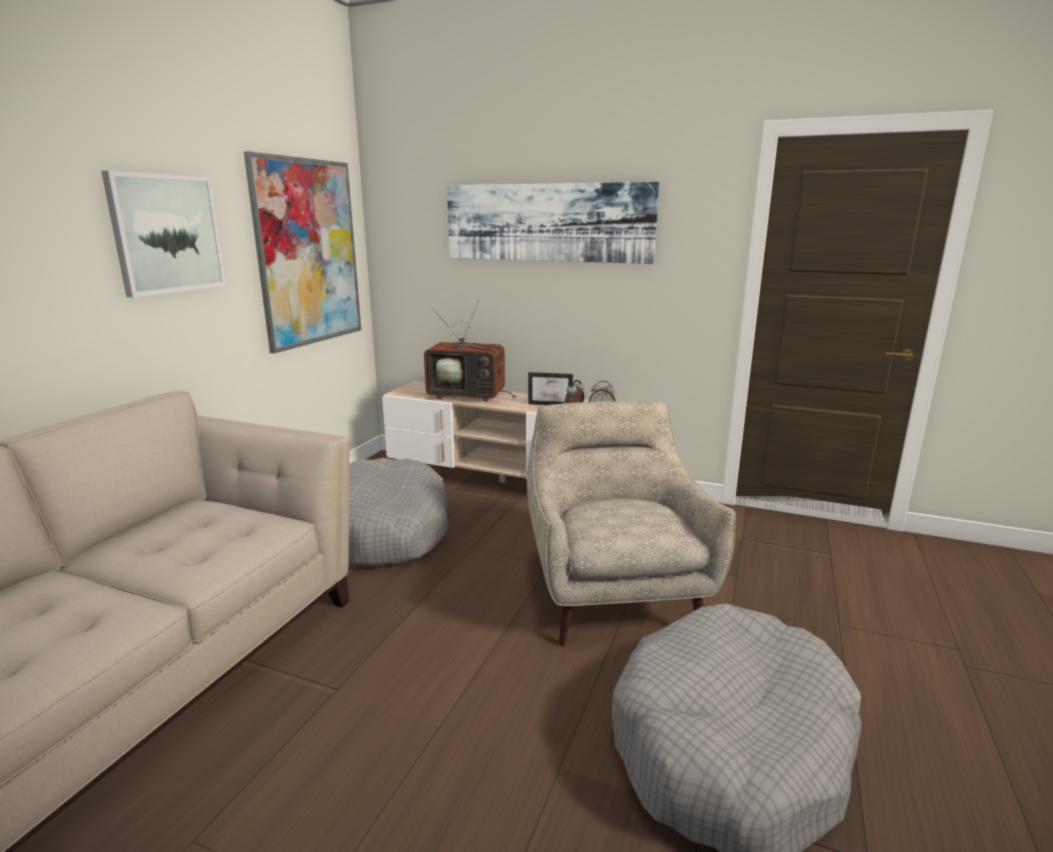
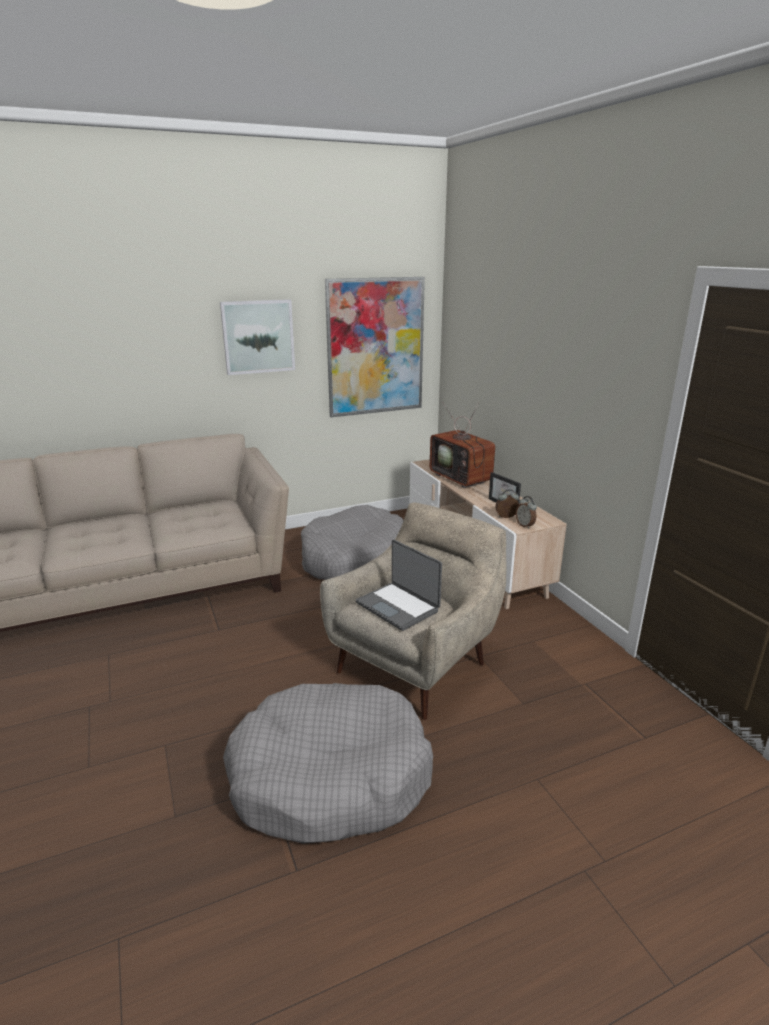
camera: 45 degrees right, 5 degrees up
picture [447,182,659,264] -> none
none -> laptop [356,540,442,631]

